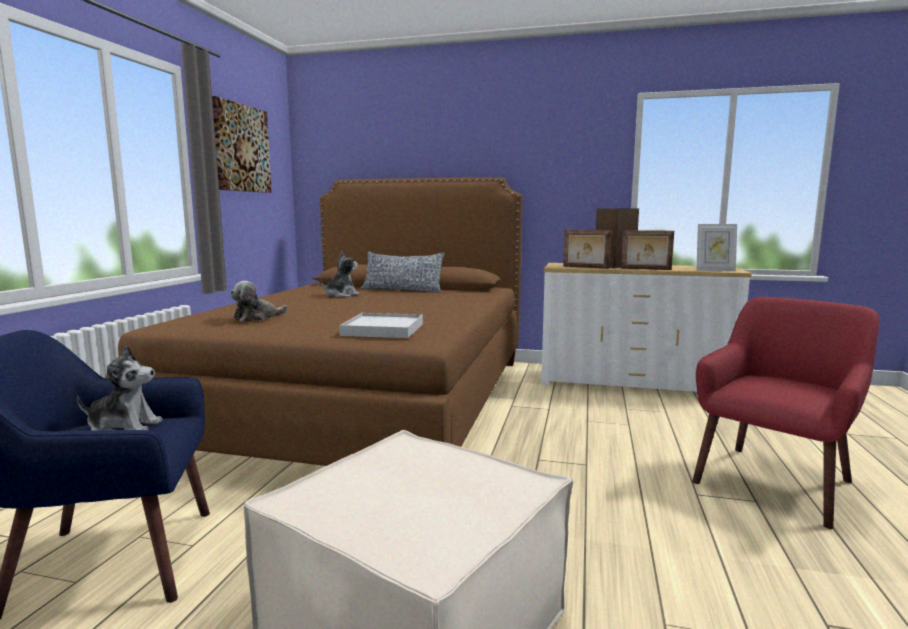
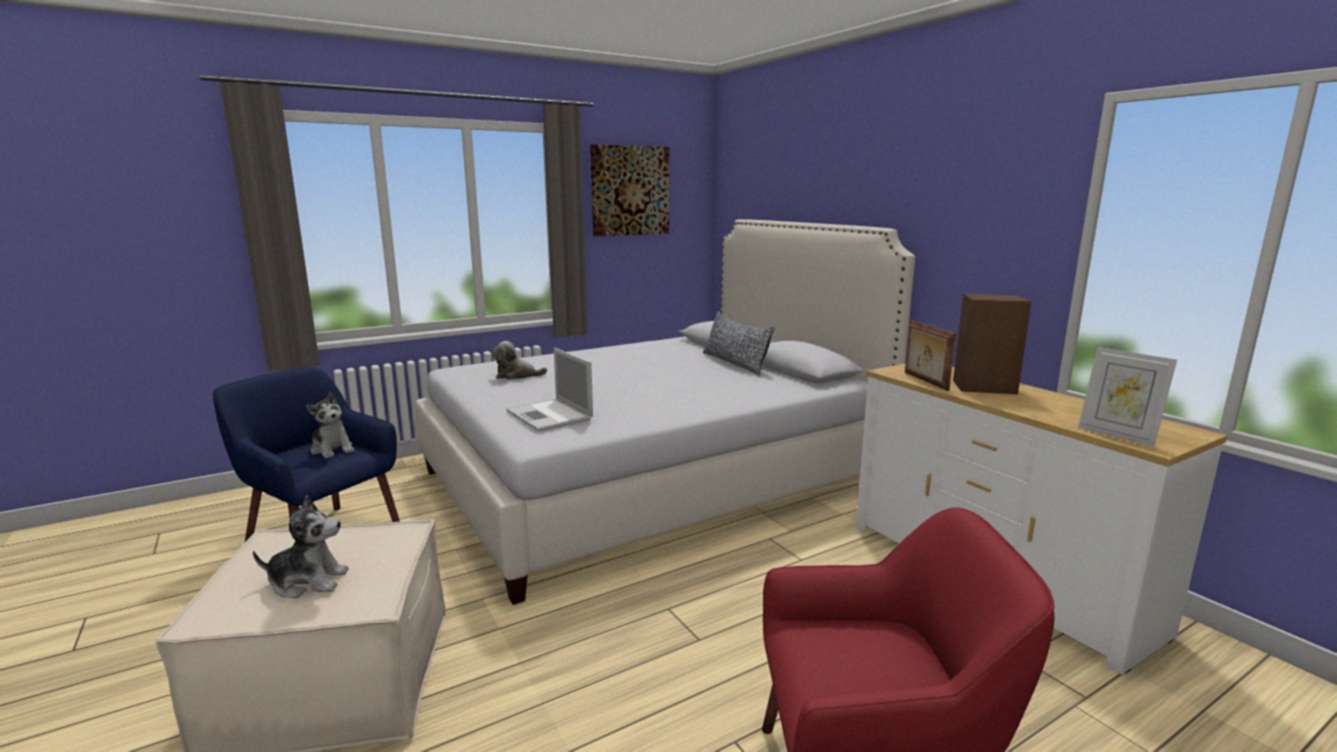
camera: 45 degrees right, 5 degrees up
brown bed [105,177,523,466] -> white bed [415,219,915,605]
plush toy [322,251,359,297] -> plush toy moved to [253,496,349,598]
white tray [340,313,423,338] -> laptop [507,348,593,432]
picture frame [621,230,674,270] -> none

